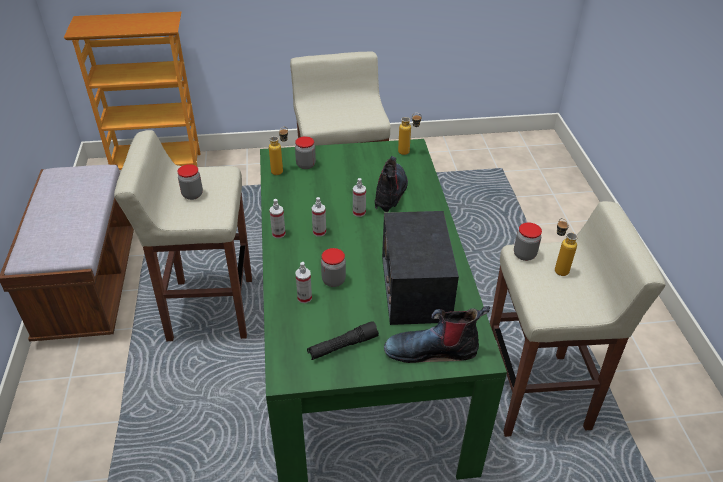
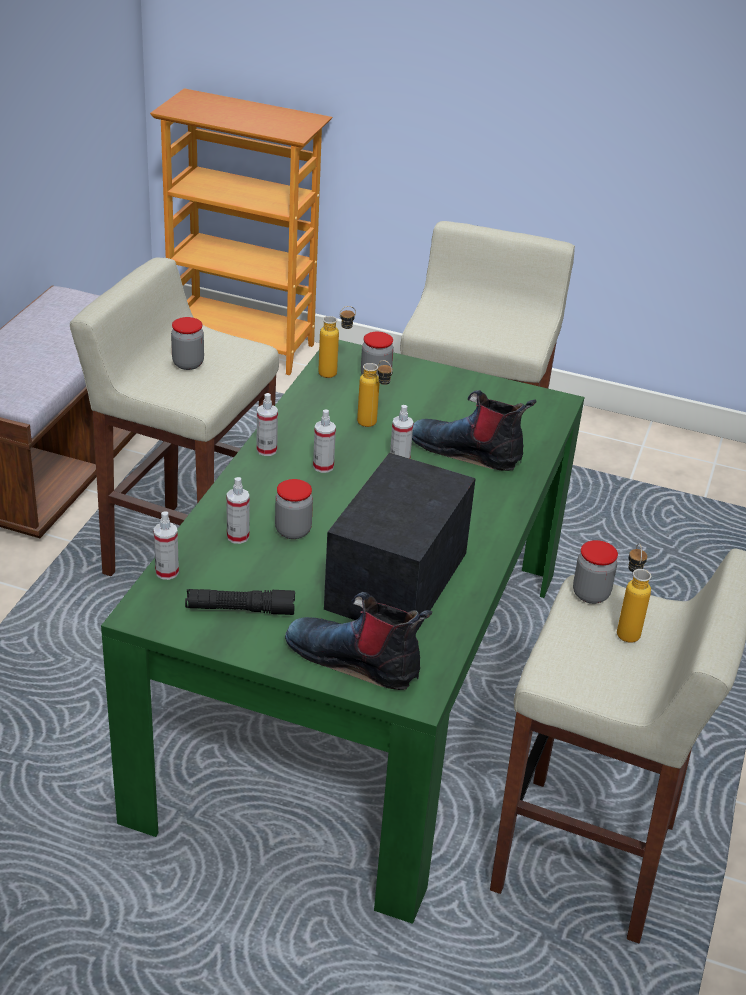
camera: 25 degrees right, 5 degrees down
boot [375,156,408,212] -> boot turned 105 degrees counterclockwise [412,390,536,471]
bottle [398,113,422,155] -> bottle moved to [357,360,393,427]
none -> spray bottle [153,511,179,580]

